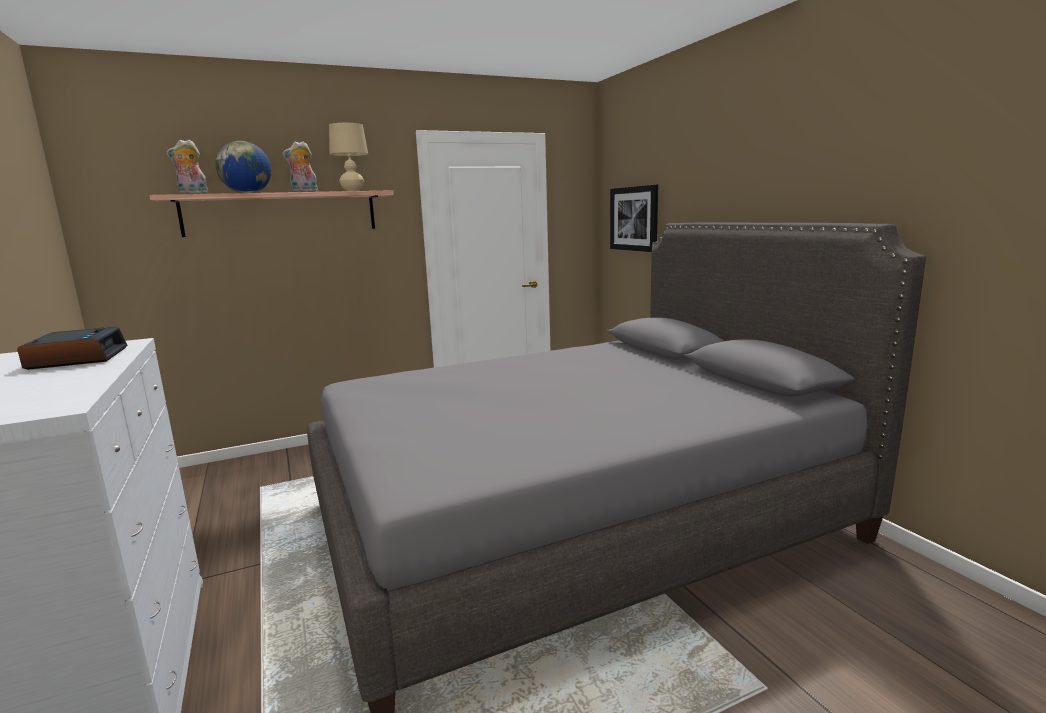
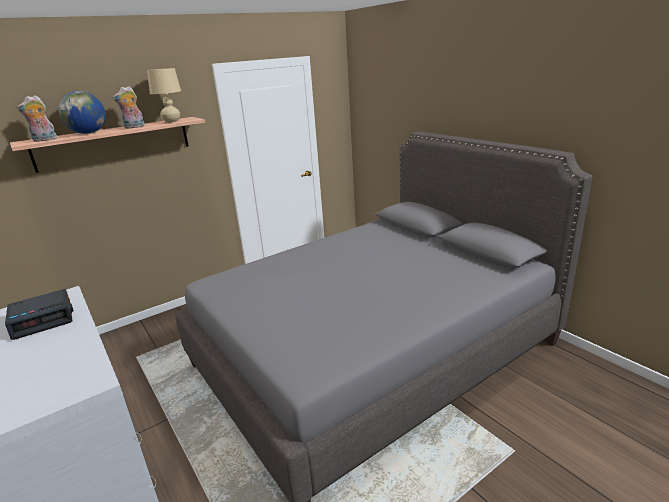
camera: 10 degrees left, 10 degrees up
alarm clock [17,327,127,370] -> alarm clock turned 90 degrees clockwise [5,289,74,340]
picture [610,184,658,252] -> none

